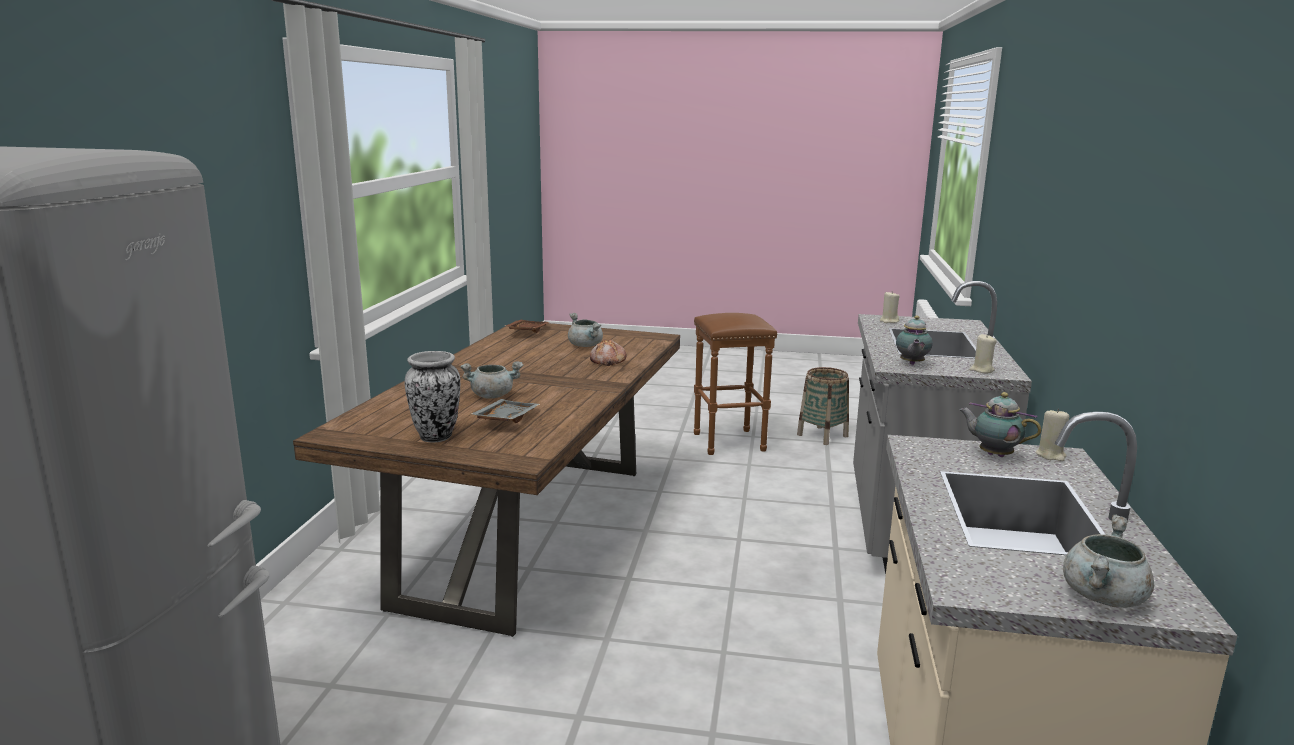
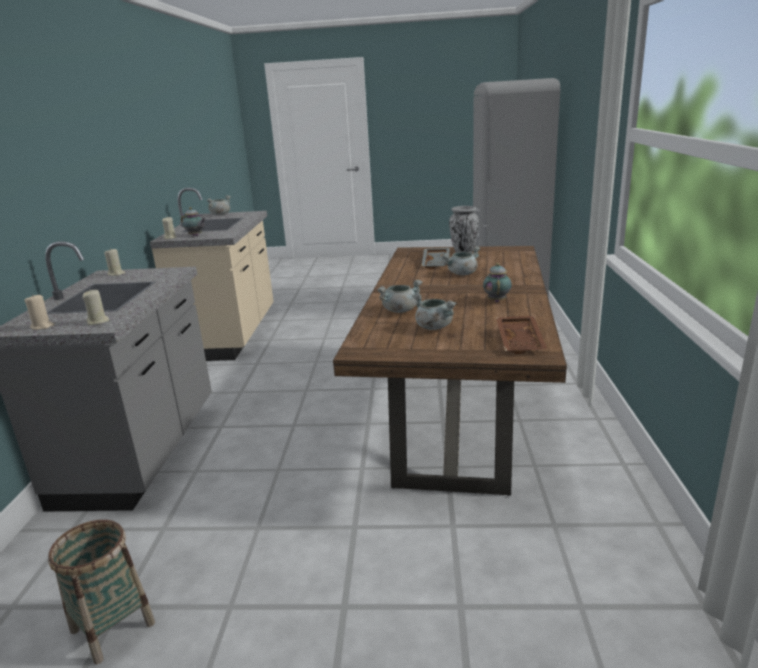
camera: 175 degrees right, 5 degrees up
bread [590,339,626,366] -> grey cooking pot [377,280,422,313]
brown stool [694,313,777,455] -> none
teapot [896,316,933,365] -> teapot moved to [483,263,512,302]
none -> beige candle [24,294,55,330]

